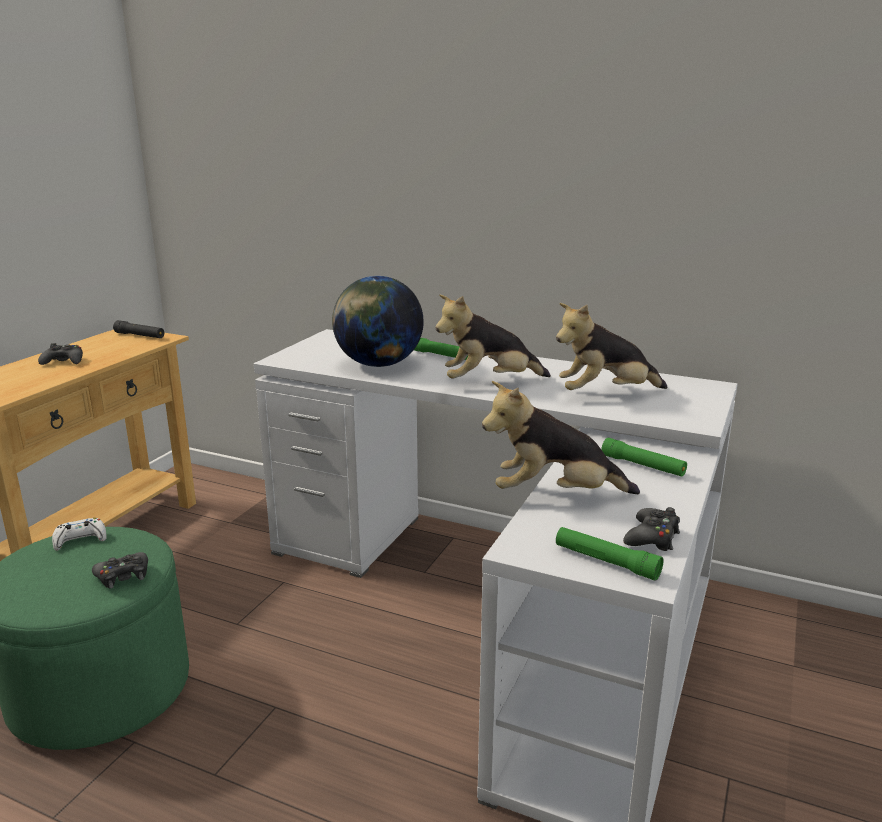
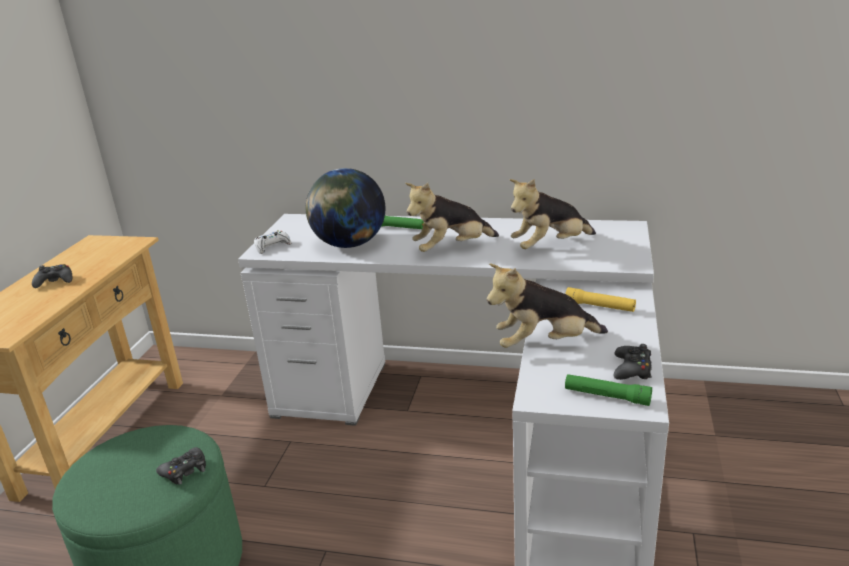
camera: 10 degrees left, 5 degrees up
white game controller [52,518,107,551] -> white game controller moved to [254,230,291,254]
black flashlight [113,320,164,338] -> none
green flashlight [601,438,687,477] -> yellow flashlight [565,287,636,312]

